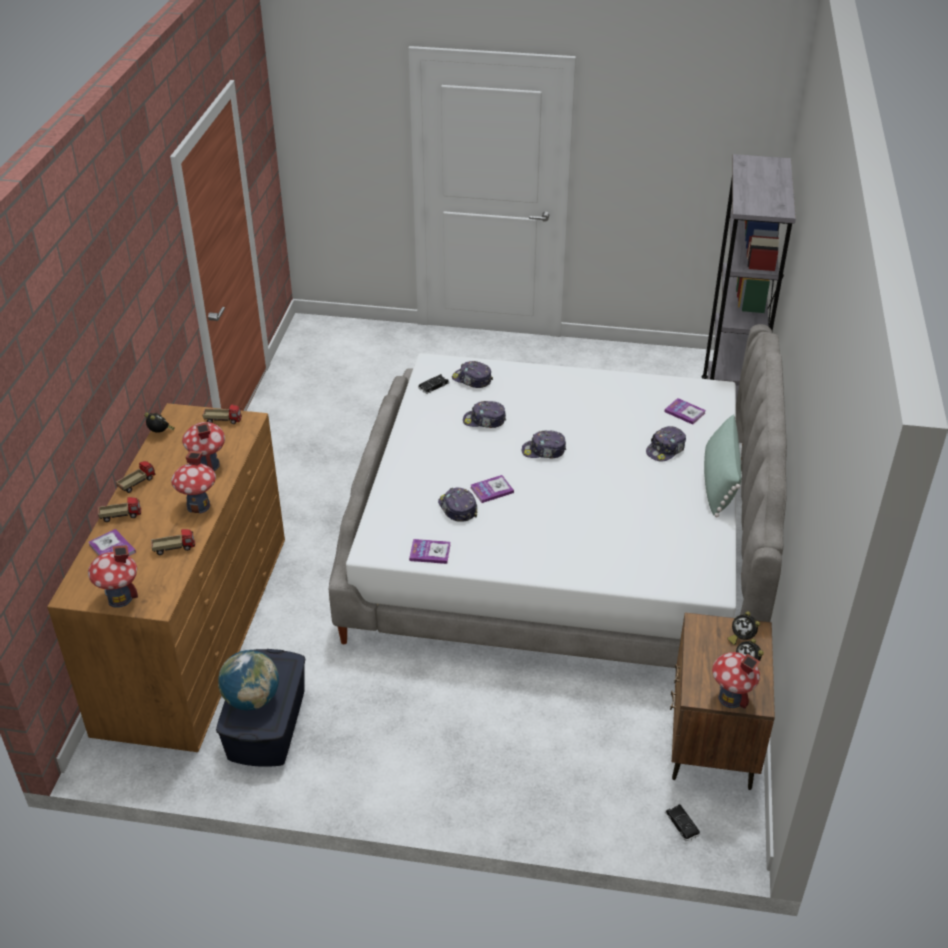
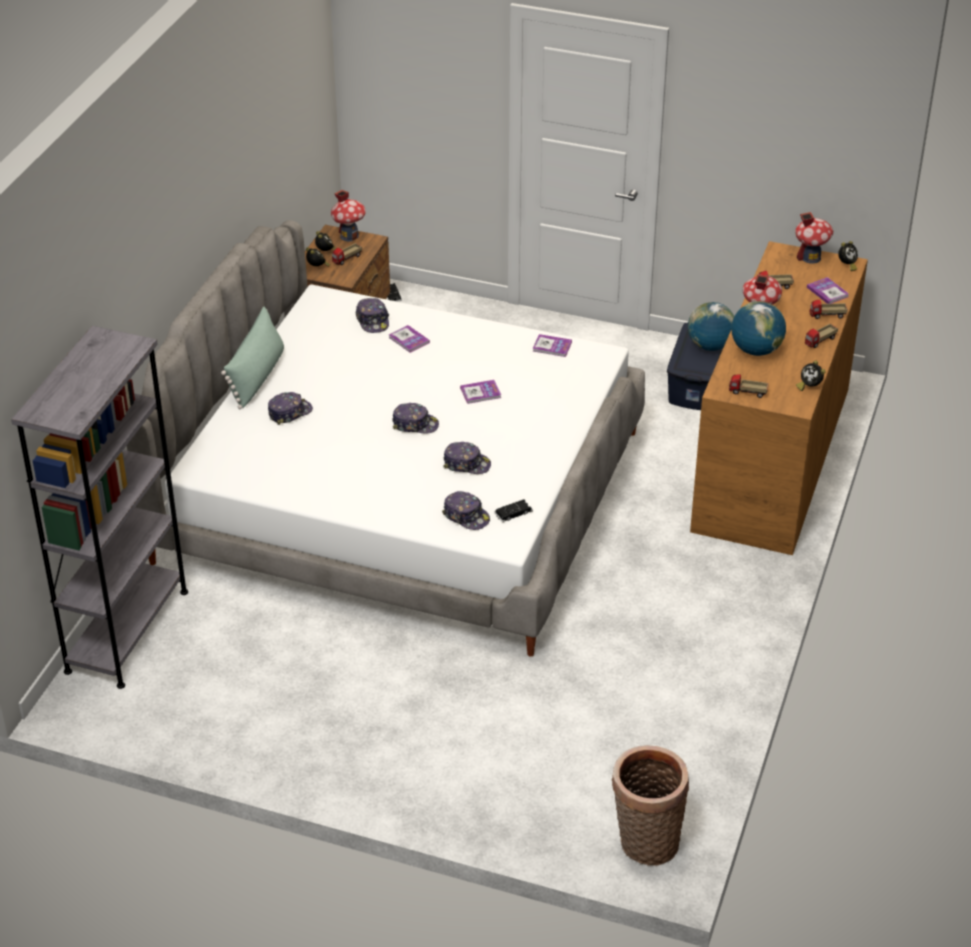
camera: 170 degrees left, 0 degrees up
toy house [182,422,225,471] -> globe [731,301,786,356]
cap [438,488,477,522] -> cap moved to [356,298,389,333]
book [664,398,706,425] -> book moved to [389,325,430,353]
none -> toy truck [332,243,362,265]
none -> basket [611,745,689,866]
none -> alarm clock [838,241,858,271]

